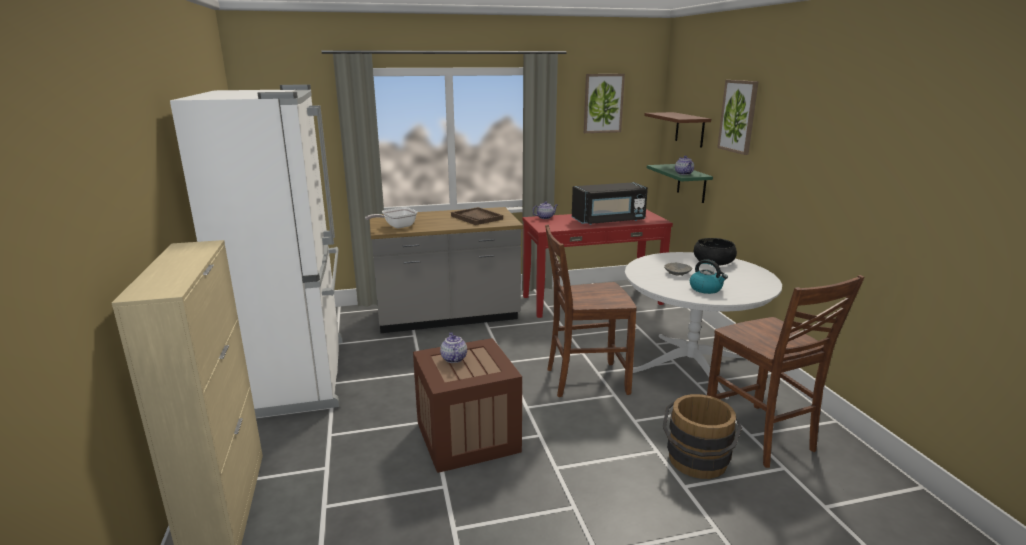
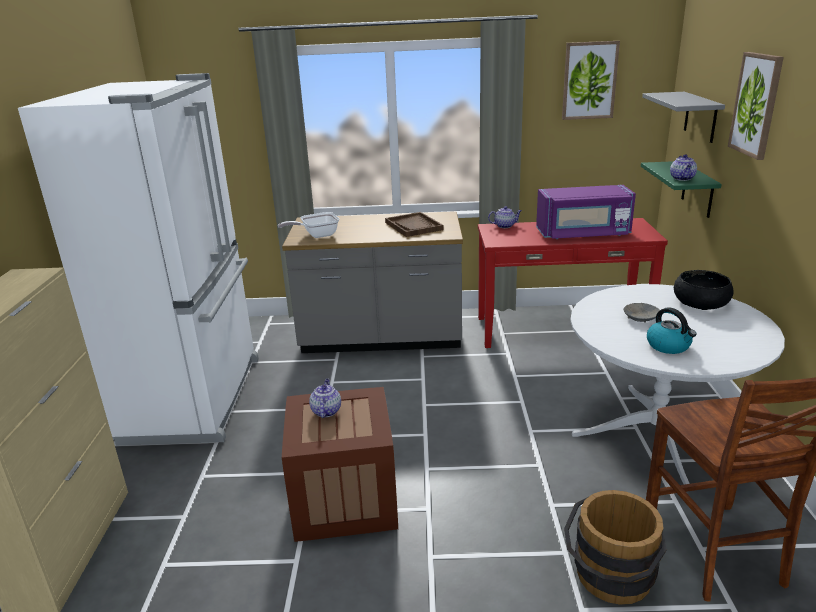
camera: 15 degrees right, 5 degrees up
brown chair [545,225,637,397] -> none
black microwave [572,182,648,225] -> purple microwave [536,185,636,239]
brown shelf [644,112,711,148] -> grey shelf [642,92,725,143]

